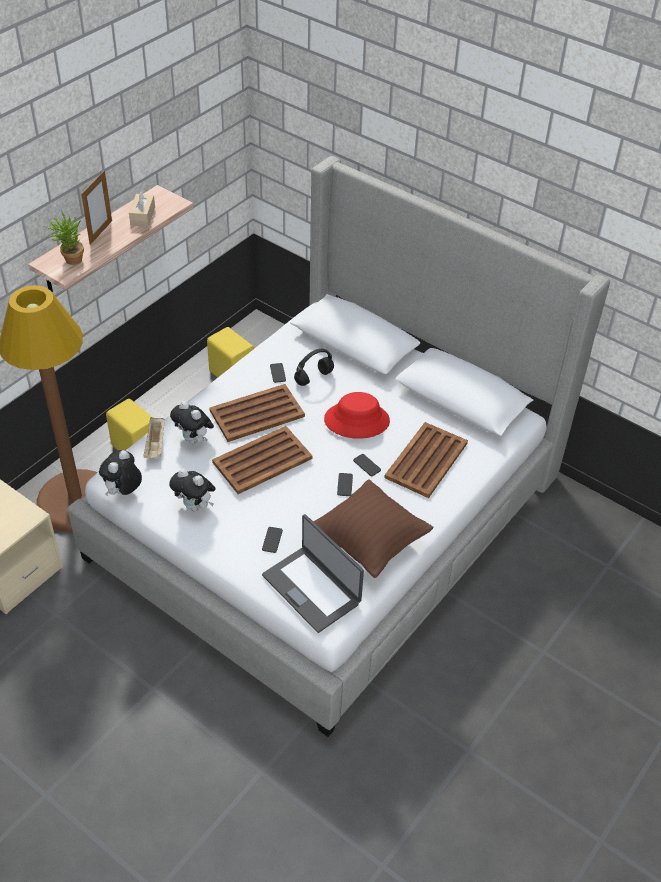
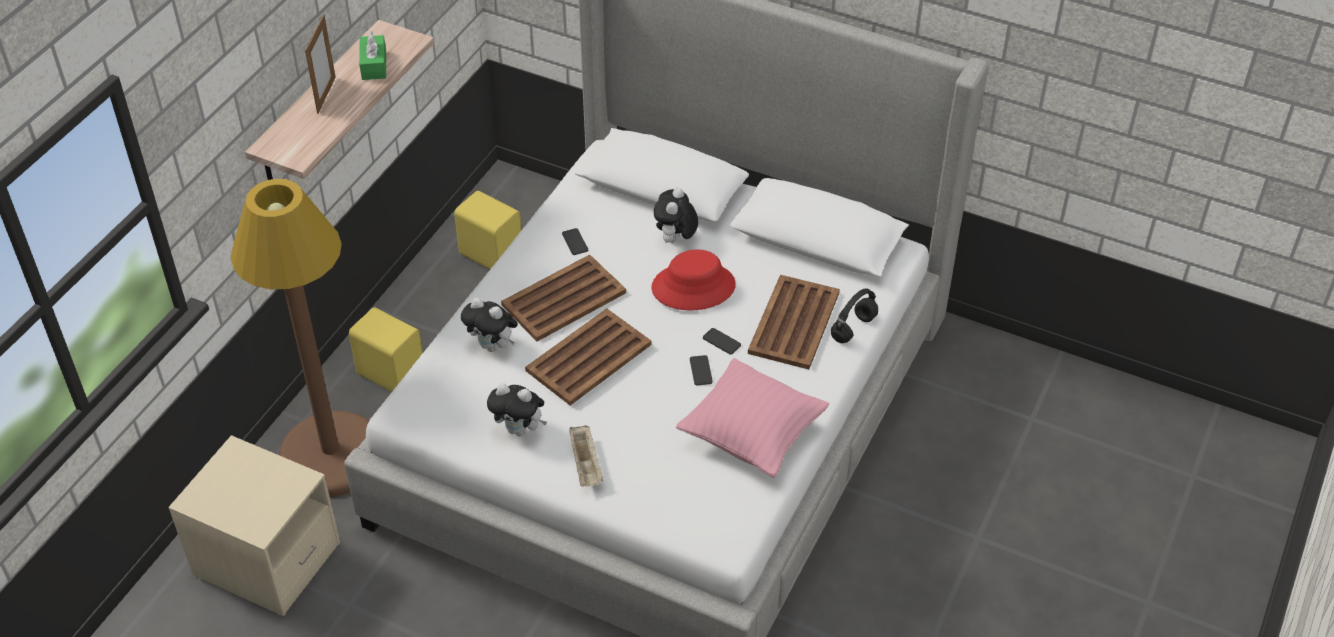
camera: 10 degrees left, 0 degrees up
potted plant [44,211,84,265] -> none
plush toy [99,450,142,496] -> plush toy moved to [654,188,698,243]
beige tissue box [129,190,155,227] -> green tissue box [359,31,386,80]
beige tray [143,417,165,459] -> beige tray moved to [569,425,603,487]
laptop [262,514,364,633] -> none
phone [262,527,283,553] -> none
black headphones [294,349,334,386] -> black headphones moved to [831,288,878,343]
brown pillow [313,479,434,578] -> pink pillow [676,358,829,478]

